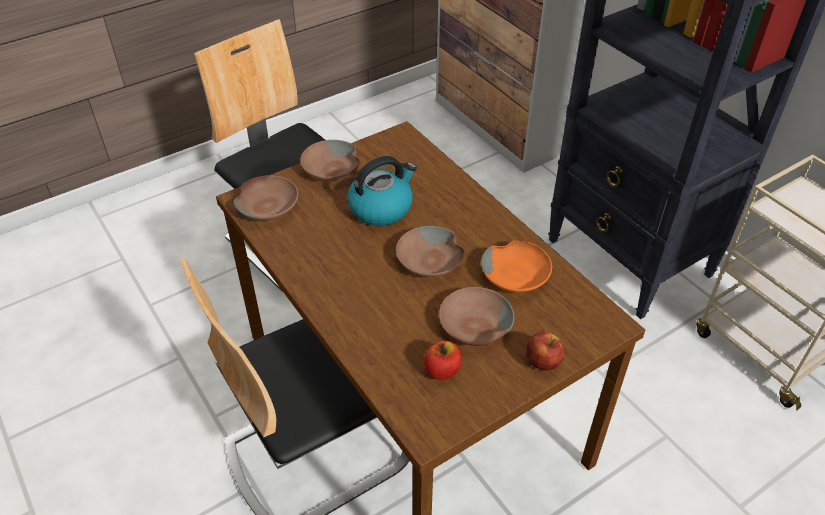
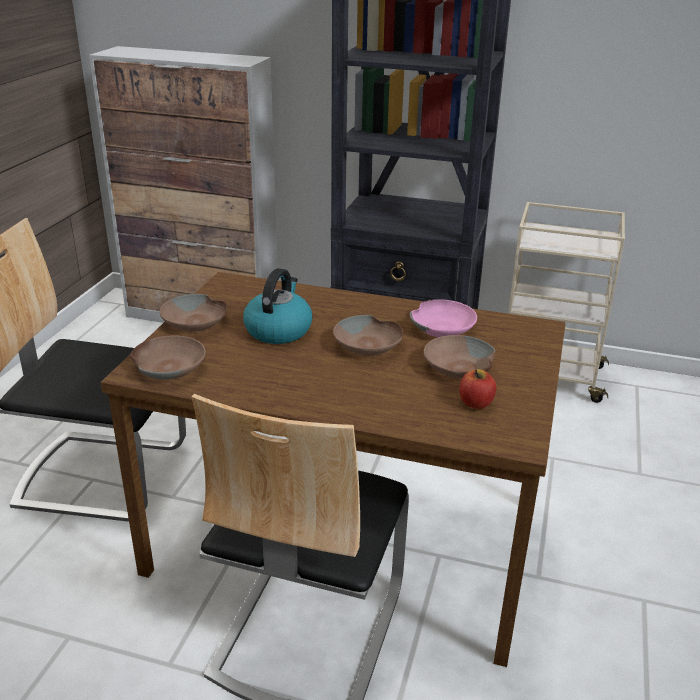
camera: 40 degrees left, 15 degrees down
orange bowl [481,240,552,292] -> pink bowl [409,299,477,337]
apple [526,331,565,371] -> none

